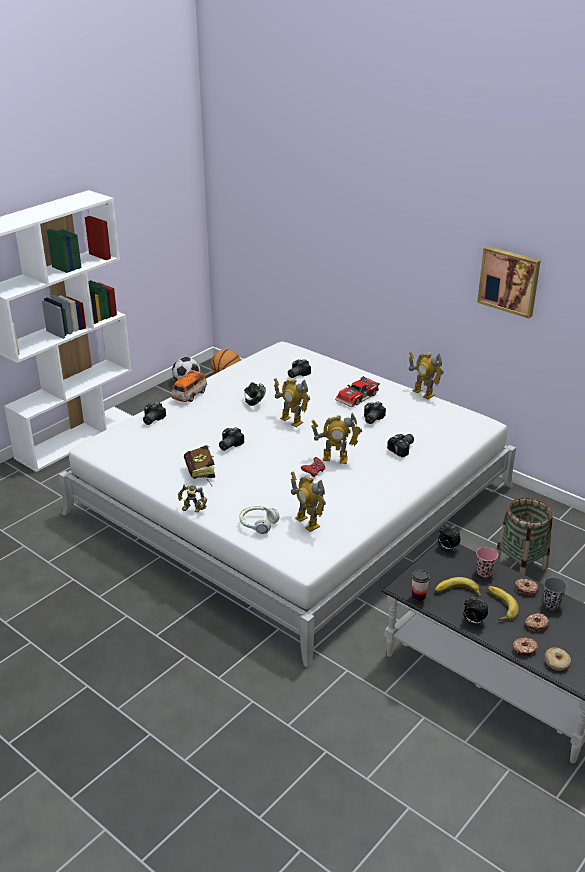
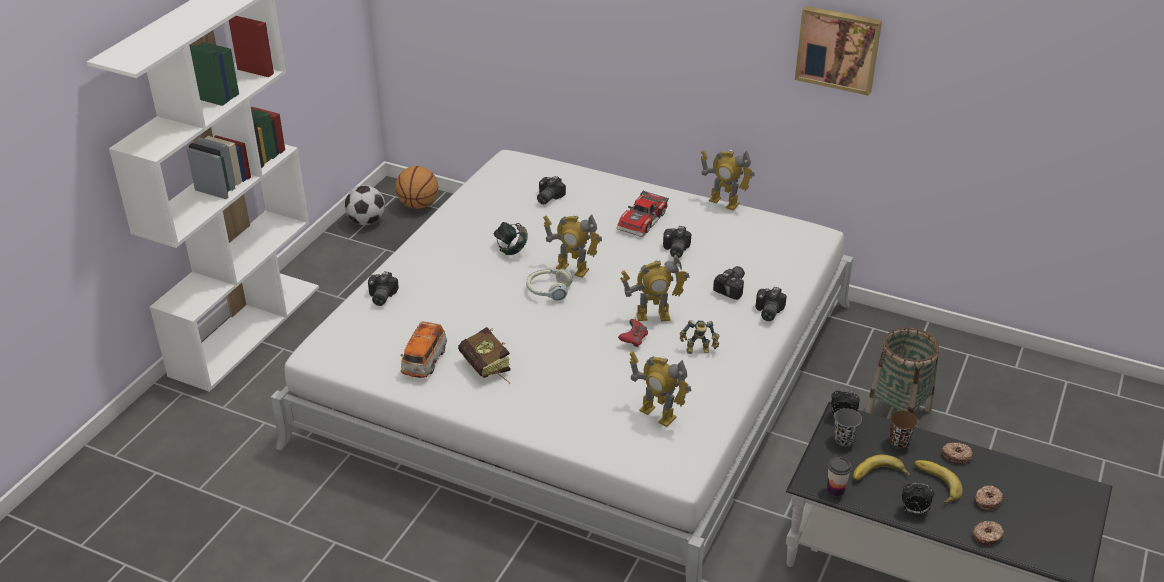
camera: 15 degrees left, 5 degrees up
toy car [172,370,207,402] -> toy car moved to [401,321,447,378]
toy robot [178,484,207,512] -> toy robot moved to [680,320,719,354]
camera [219,427,244,451] -> camera moved to [756,287,787,321]
headphones [239,506,280,534] -> headphones moved to [526,269,573,301]
pink cup [476,547,498,577] -> brown cup [890,410,918,448]
grey cup [544,578,567,609] -> grey cup moved to [834,408,862,446]
donut [545,647,571,671] -> none

